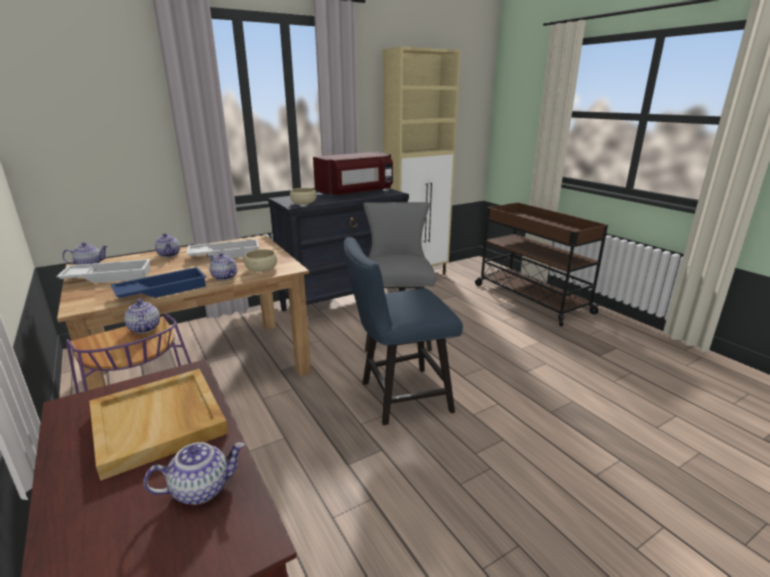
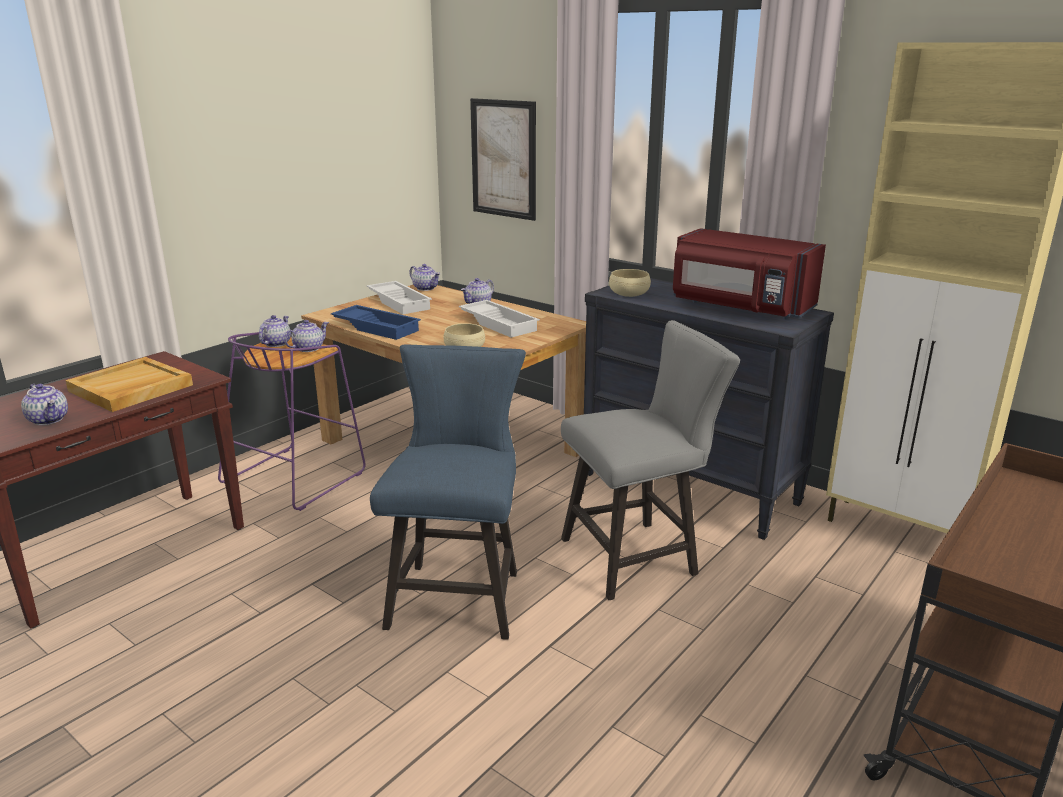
camera: 70 degrees right, 0 degrees up
teapot [209,253,237,280] -> teapot moved to [259,315,291,347]
blue chair [344,237,463,425] -> blue chair turned 45 degrees clockwise [370,345,526,640]
none -> picture [470,98,536,221]

